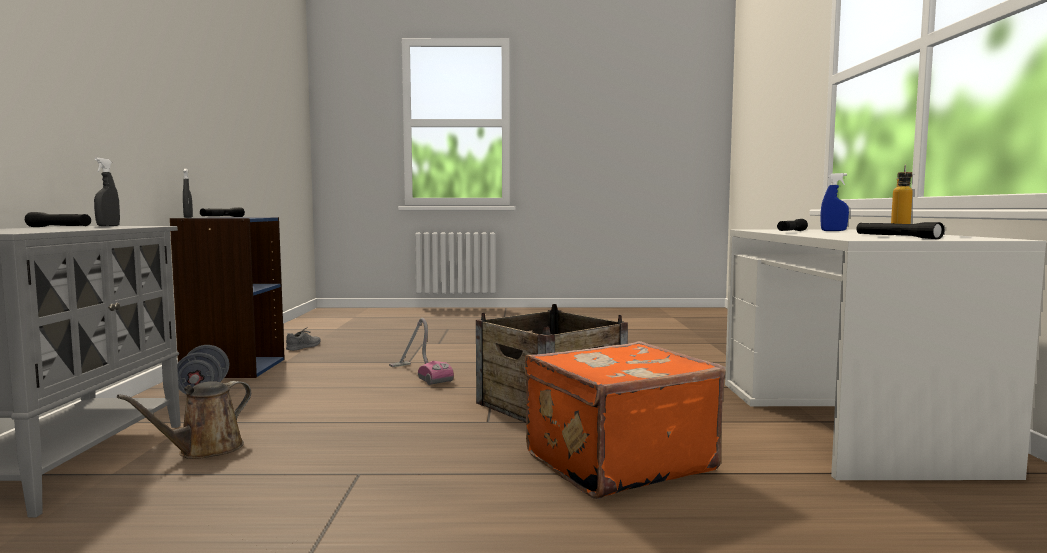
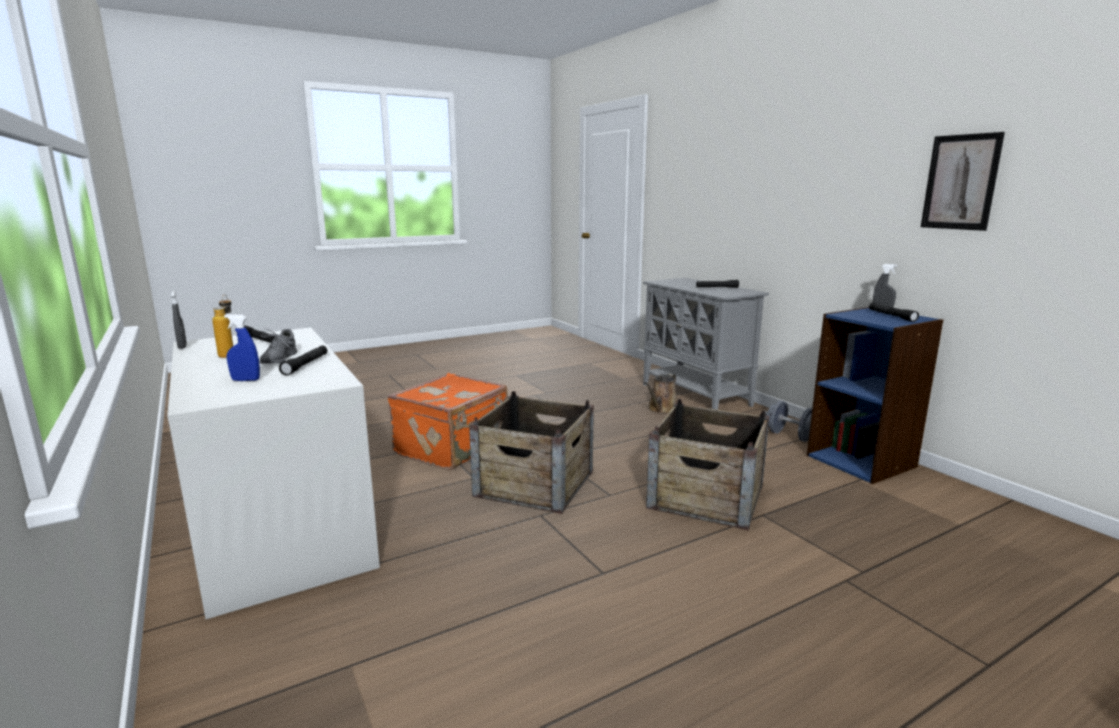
camera: 150 degrees right, 10 degrees up
grey spray bottle [94,158,120,226] -> grey spray bottle moved to [171,291,187,349]
brown watering can [117,381,251,459] -> brown watering can turned 150 degrees counterclockwise [644,374,677,414]
grey shoe [286,327,321,351] -> grey shoe moved to [260,328,297,364]
vacuum cleaner [389,318,454,385] -> crate [646,399,769,530]
none -> picture [921,132,1005,231]

